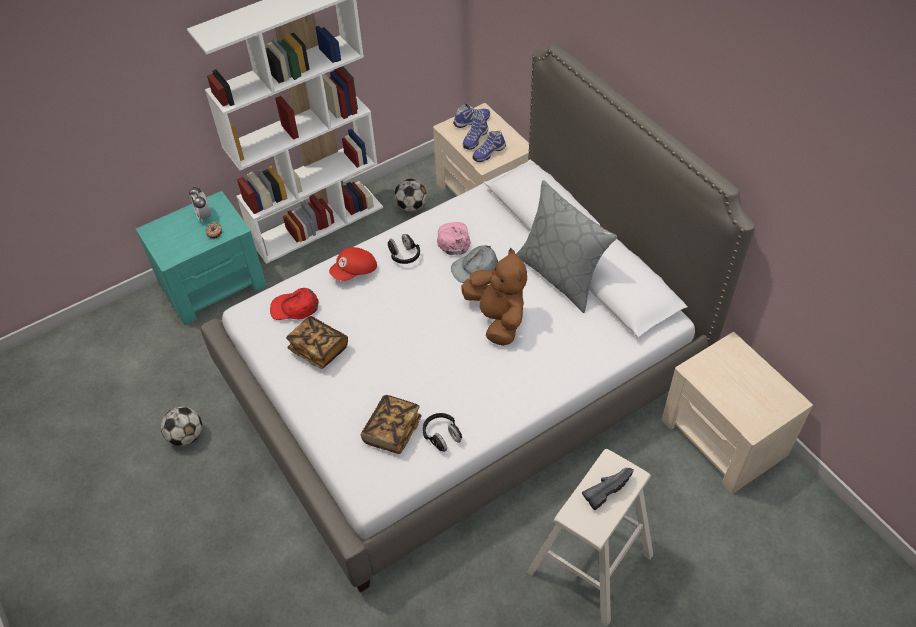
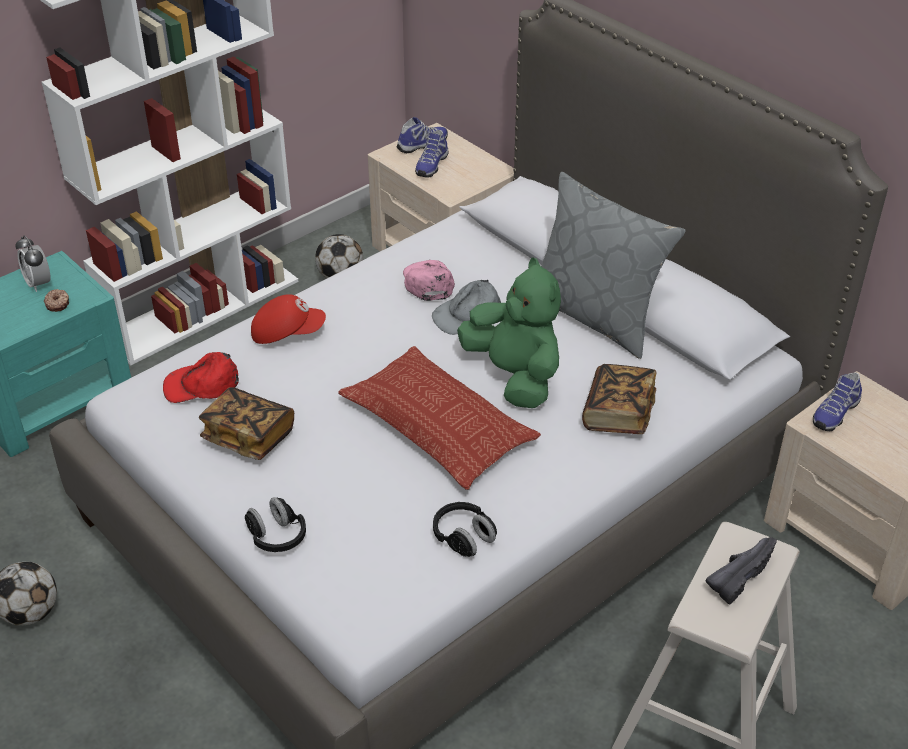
camera: 10 degrees left, 10 degrees down
red cap [329,247,377,281] -> red cap turned 135 degrees counterclockwise [251,294,326,344]
book [361,395,422,454] -> book moved to [582,364,656,434]
black headphones [388,234,420,264] -> black headphones moved to [245,497,306,552]
brown plush toy [461,248,527,346] -> green plush toy [457,257,561,408]
shoe [472,131,506,162] -> shoe moved to [813,372,862,431]
none -> pillow [338,346,541,490]

